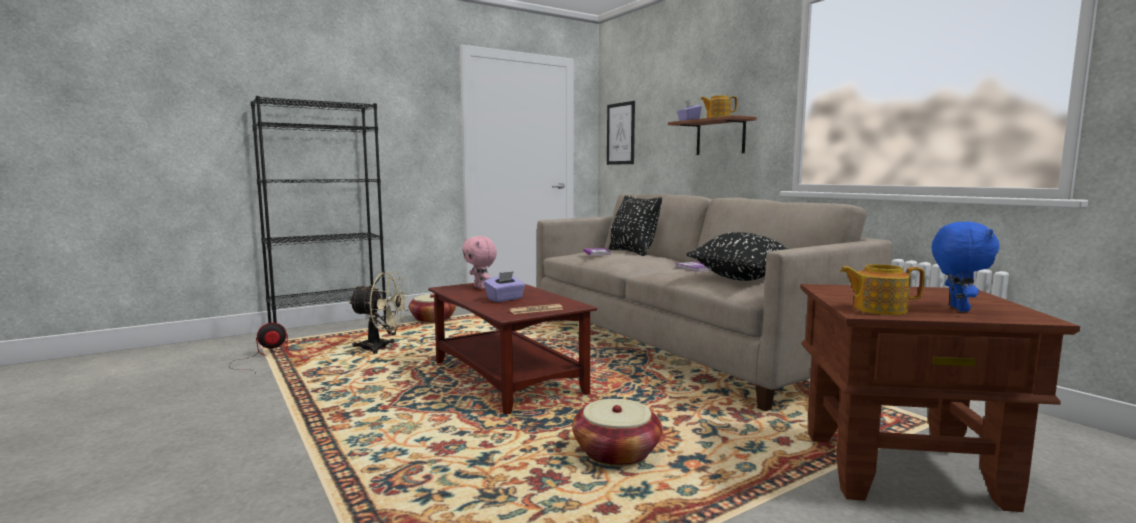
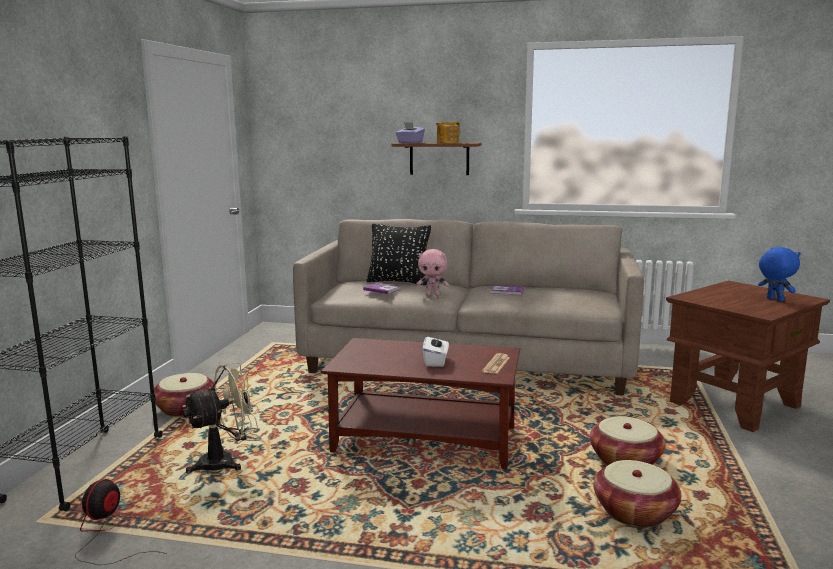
camera: 45 degrees left, 5 degrees up
pink plush toy [462,236,497,289] -> pink plush toy moved to [417,249,449,296]
purple tissue box [484,271,525,302] -> white tissue box [423,335,449,367]
picture [607,101,635,165] -> none
black pillow [686,232,788,281] -> none
teapot [840,264,925,315] -> none
none -> basket [593,460,681,528]

